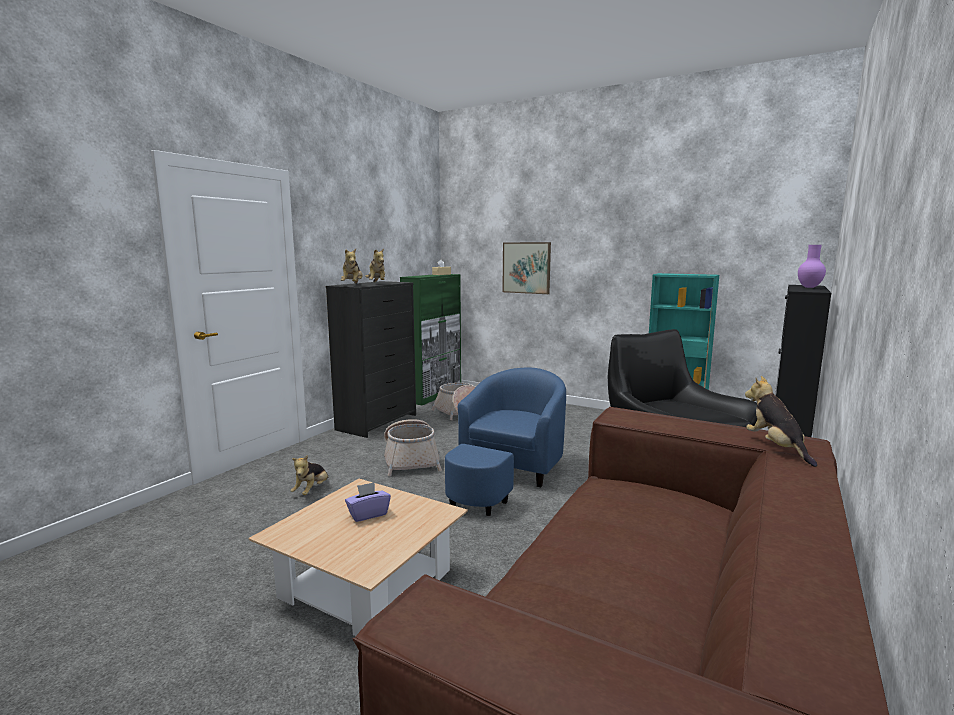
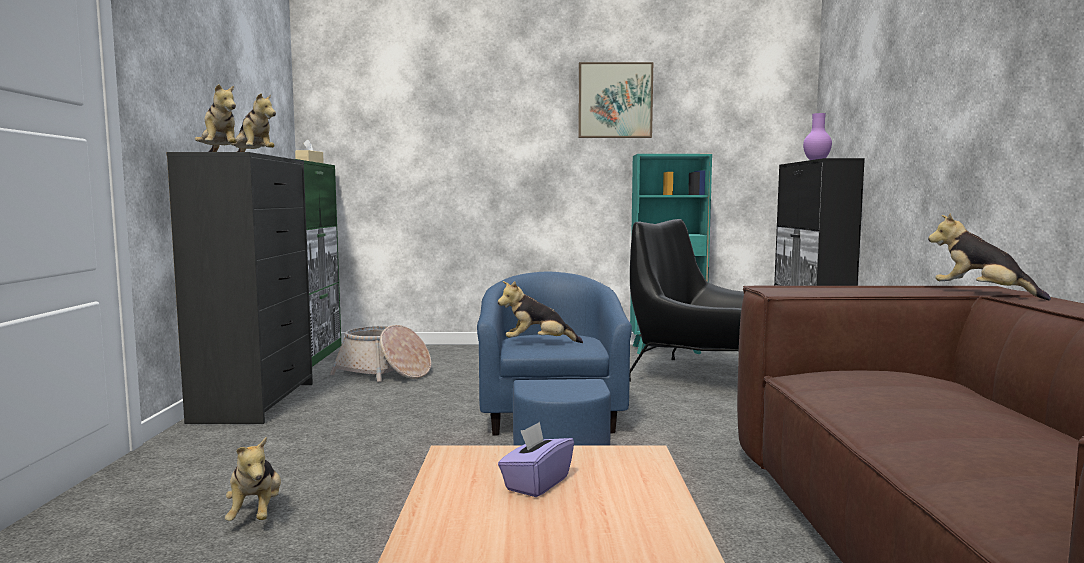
camera: 30 degrees left, 5 degrees down
basket [384,419,442,476] -> none
picture [502,242,551,294] -> picture moved to [578,62,653,138]
none -> plush toy [498,281,583,343]

